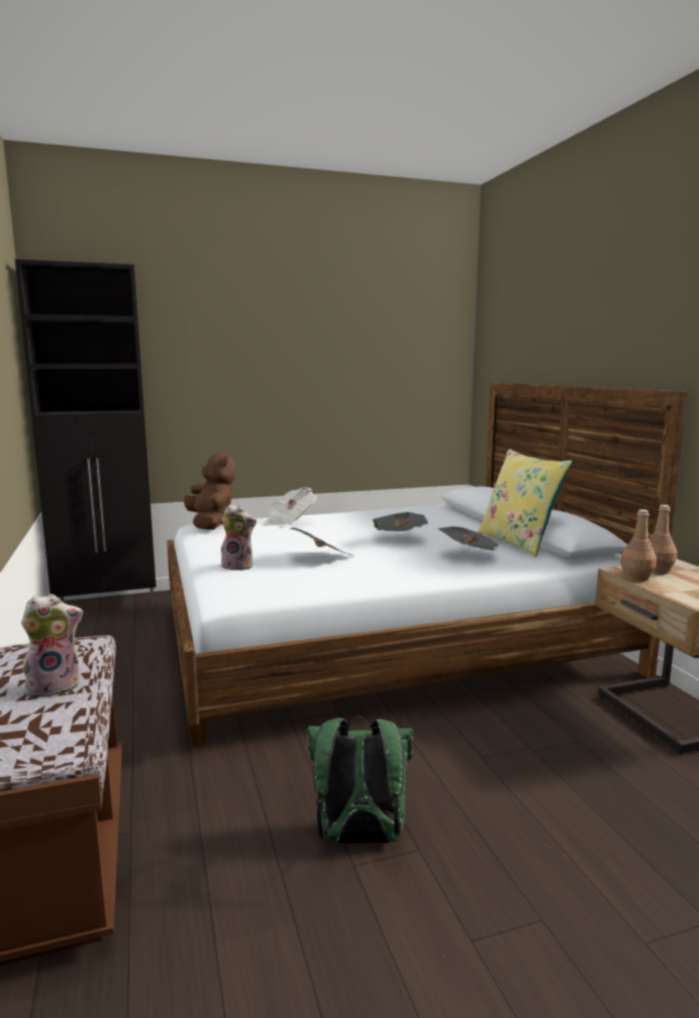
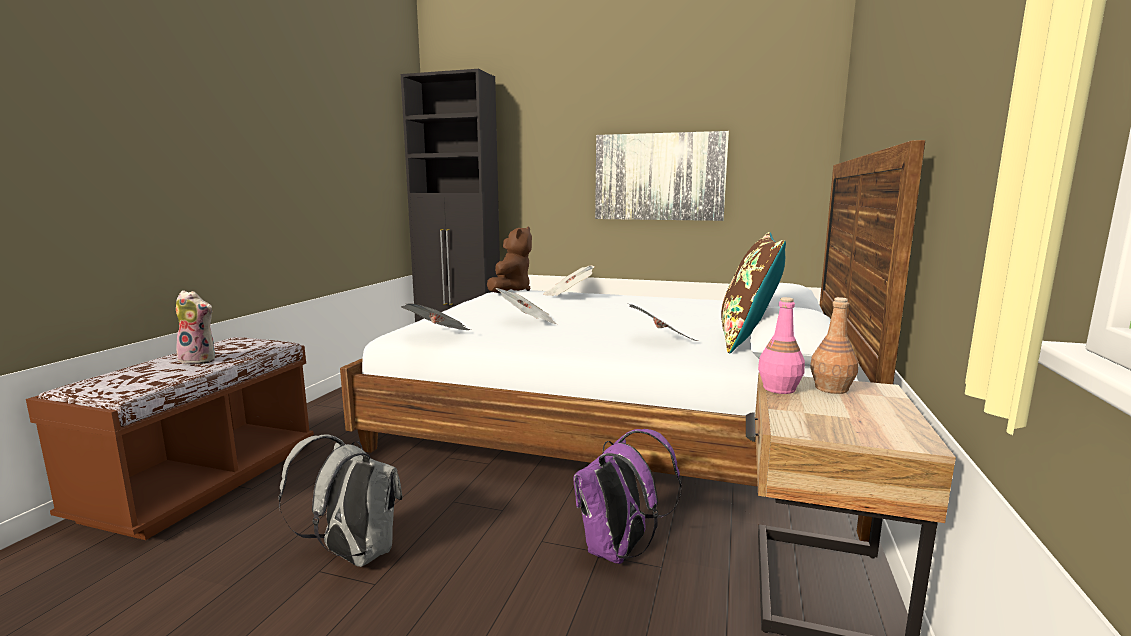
camera: 35 degrees right, 0 degrees up
plush toy [221,504,257,570] -> none
green backpack [307,716,413,844] -> grey backpack [278,434,402,567]
newspaper [373,512,428,531] -> newspaper moved to [401,304,471,330]
yellow pillow [478,449,572,557] -> brown pillow [721,232,786,354]
brown bottle [620,509,656,582] -> pink bottle [758,297,805,394]
none -> purple backpack [573,429,681,564]
none -> picture [595,131,729,221]

